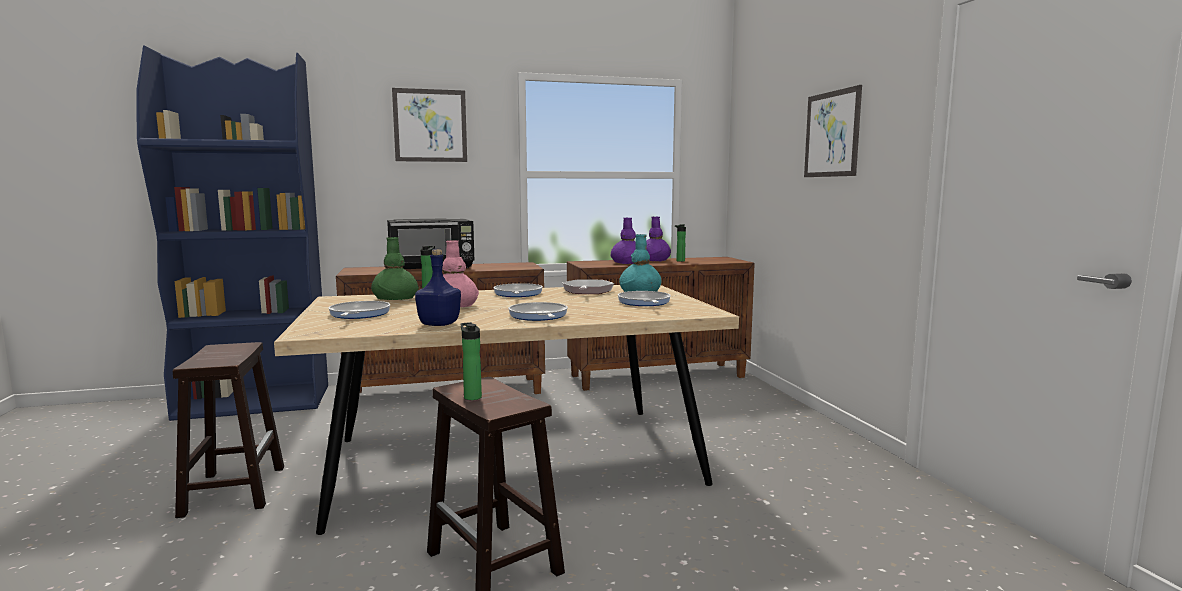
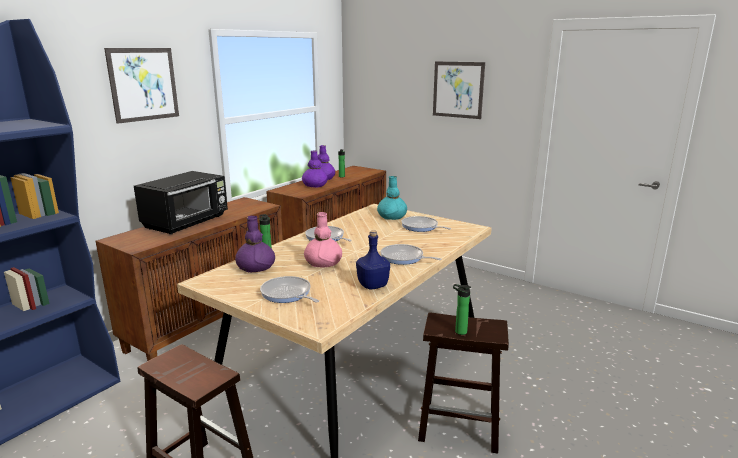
camera: 40 degrees left, 10 degrees up
green vase [371,237,419,300] -> purple vase [235,216,275,272]
frying pan [562,279,614,294] -> none

